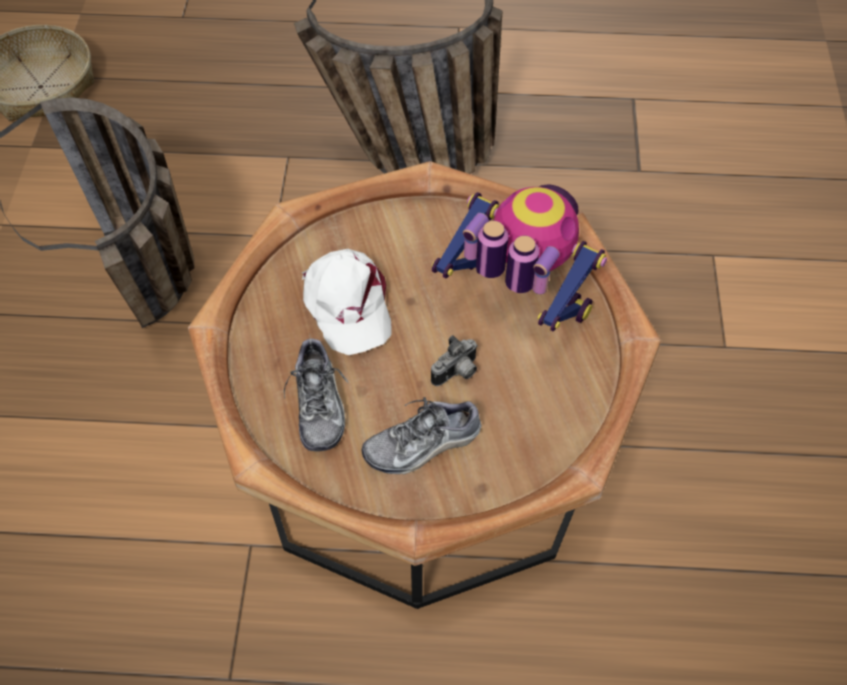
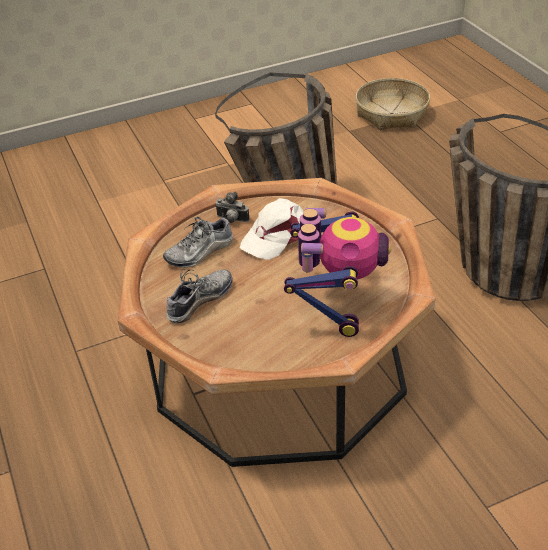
camera: 65 degrees right, 15 degrees down
shoe [362,397,481,475] -> shoe turned 90 degrees clockwise [167,268,233,323]
camera [431,335,478,386] -> camera moved to [215,192,249,223]

